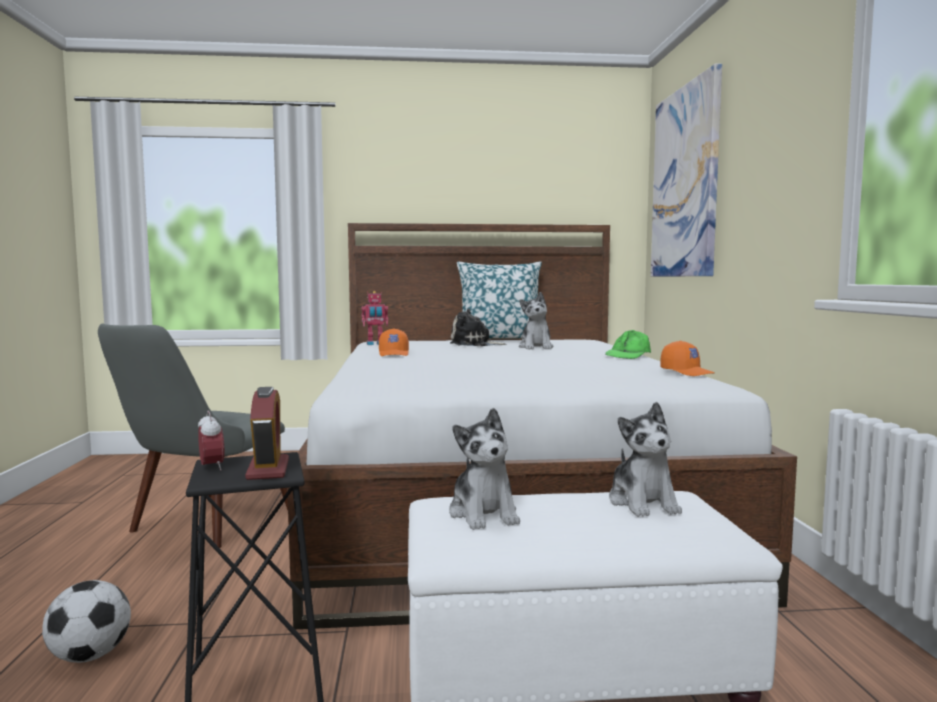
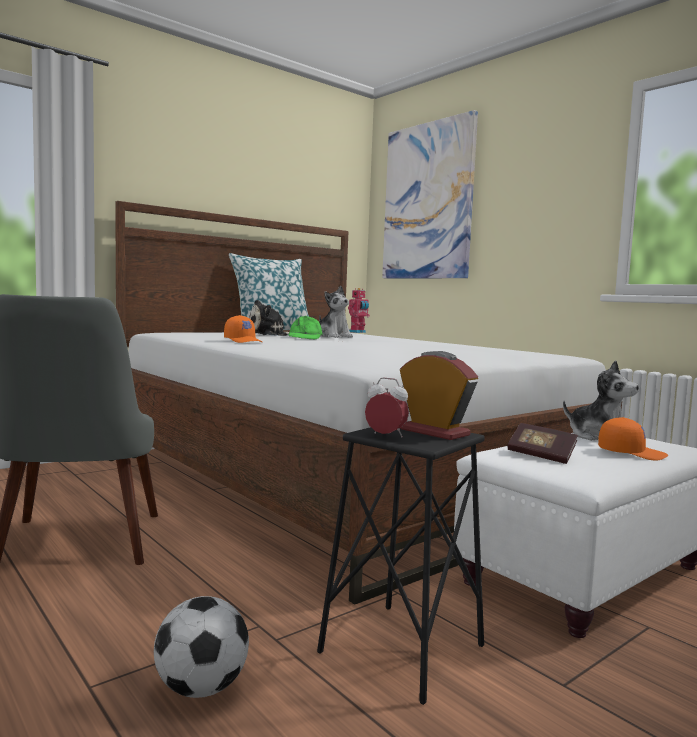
camera: 35 degrees left, 0 degrees up
toy robot [361,291,388,345] -> toy robot moved to [348,288,370,333]
plush toy [449,408,520,530] -> book [507,423,578,464]
green cap [605,330,651,359] -> green cap moved to [289,316,323,339]
orange cap [660,341,715,376] -> orange cap moved to [598,417,668,461]

